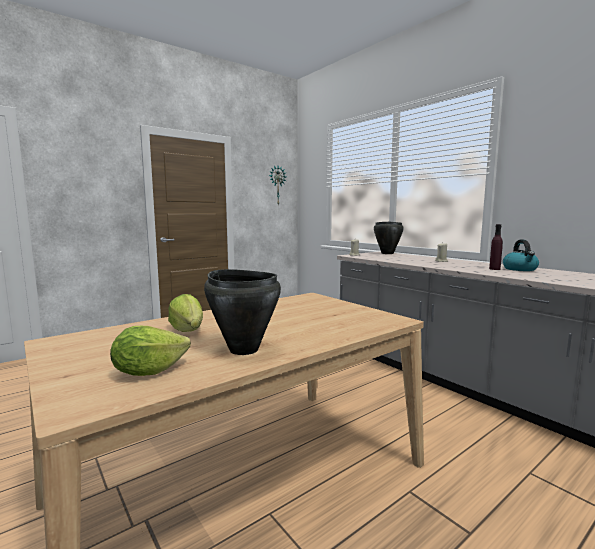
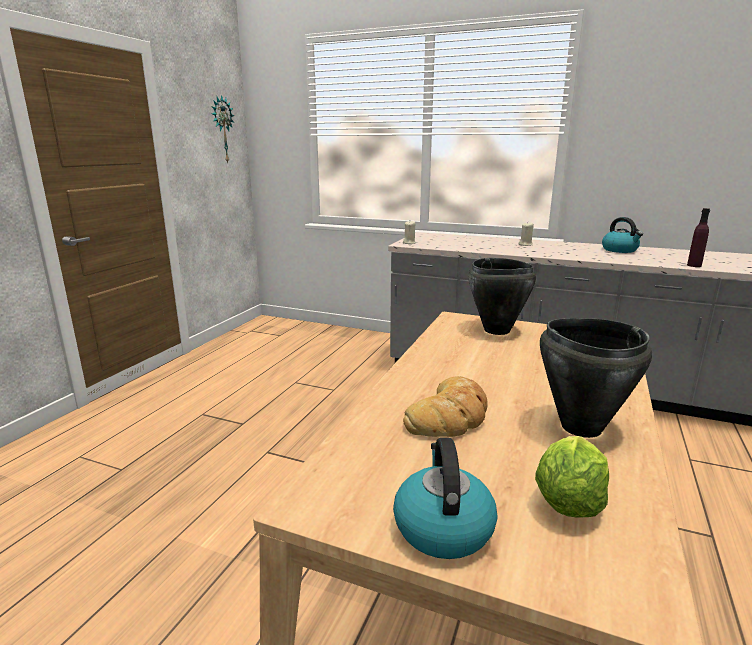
camera: 30 degrees left, 10 degrees up
lettuce [168,294,203,332] -> bread [403,376,488,437]
black cooking pot [374,222,404,254] -> black cooking pot moved to [468,258,536,335]
purple bottle [489,224,503,270] -> purple bottle moved to [687,208,710,267]
none -> kettle [393,438,497,559]

